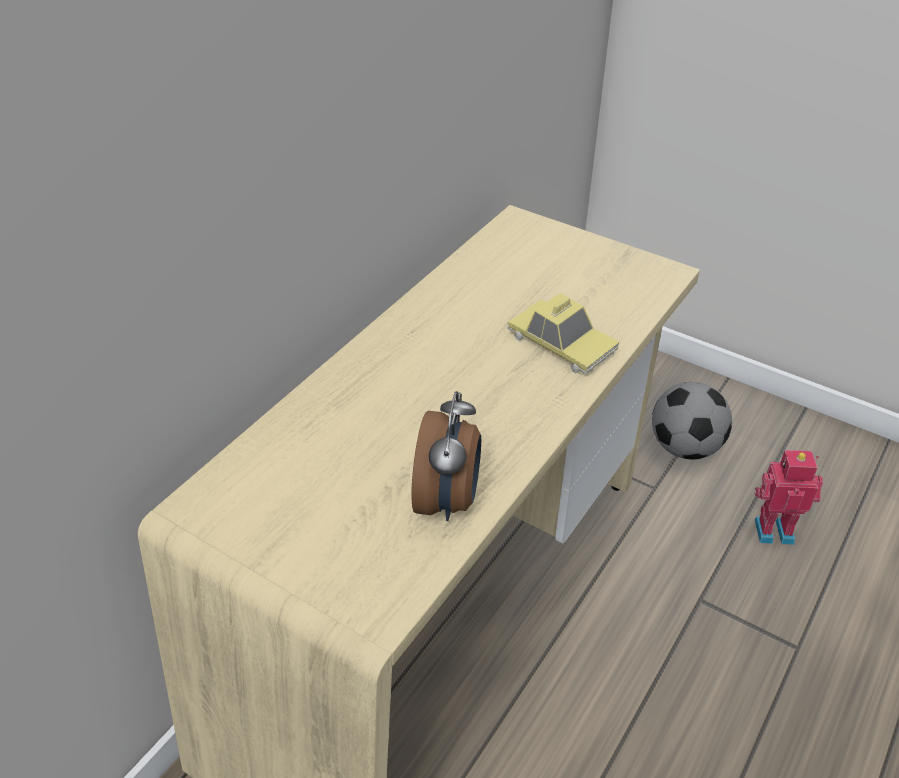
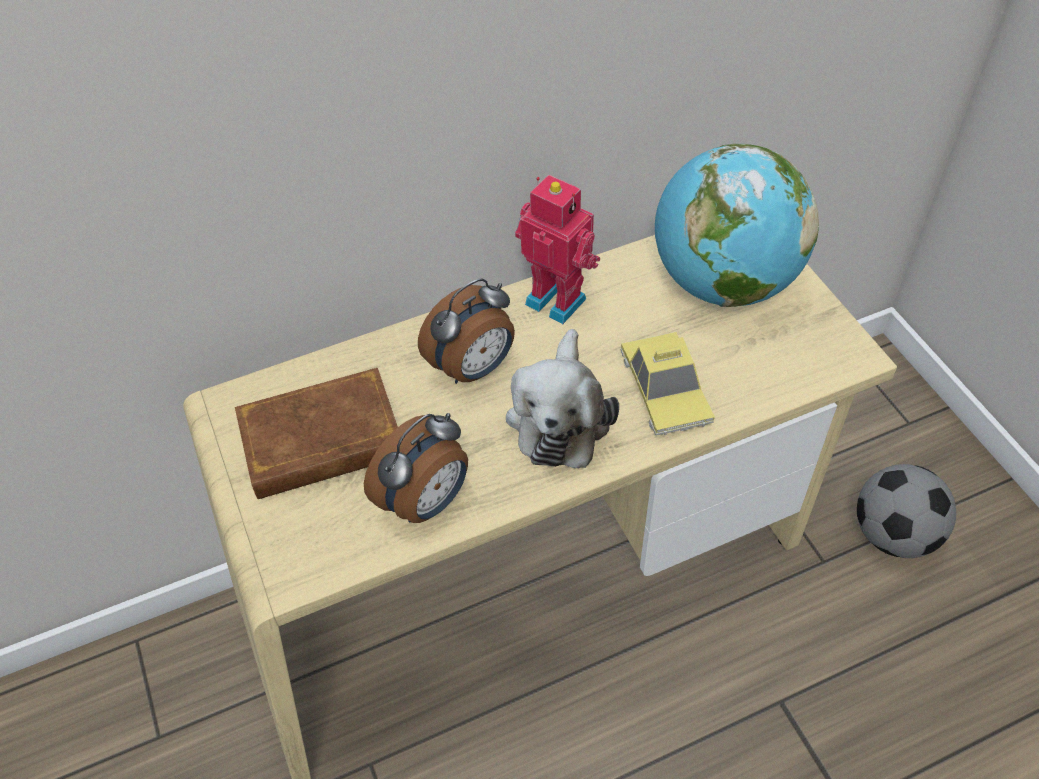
camera: 35 degrees right, 10 degrees up
toy robot [754,450,823,545] -> toy robot moved to [515,175,600,324]
none -> brown book [235,368,398,499]
none -> alarm clock [418,278,515,384]
none -> plush toy [506,329,619,468]
none -> globe [655,144,819,307]

